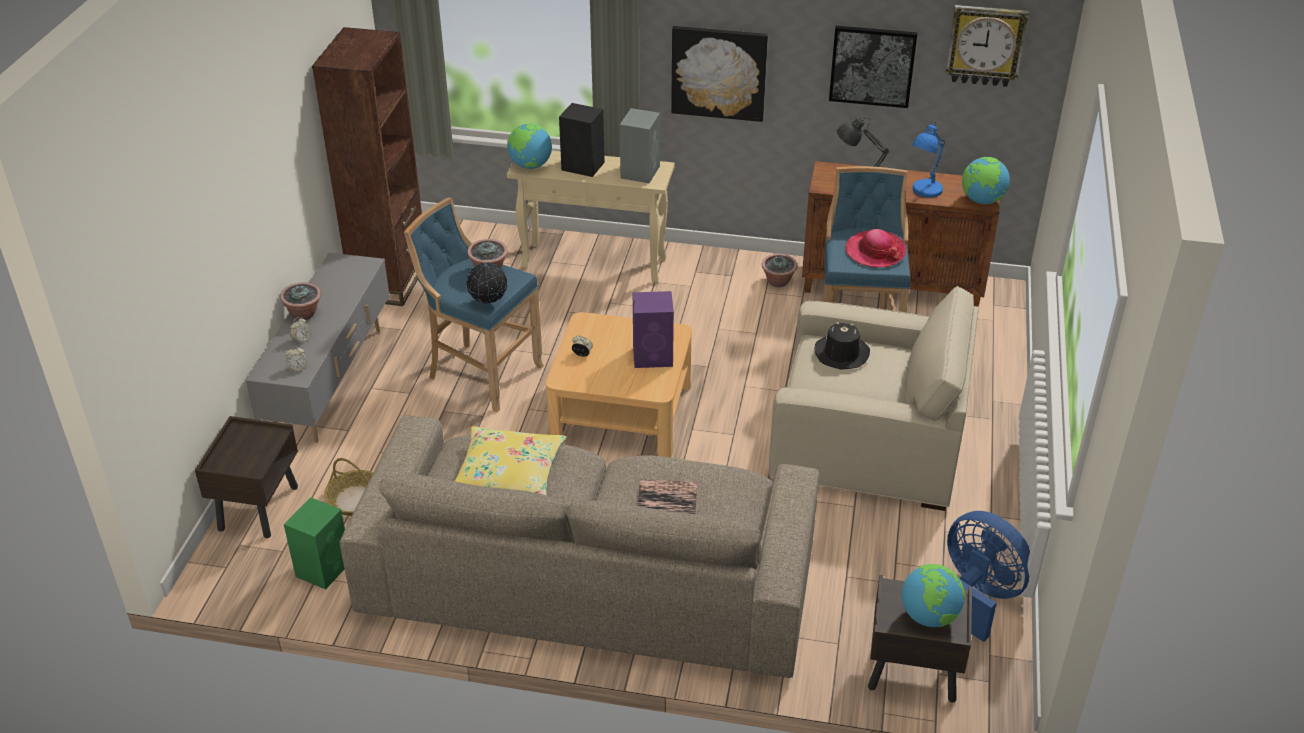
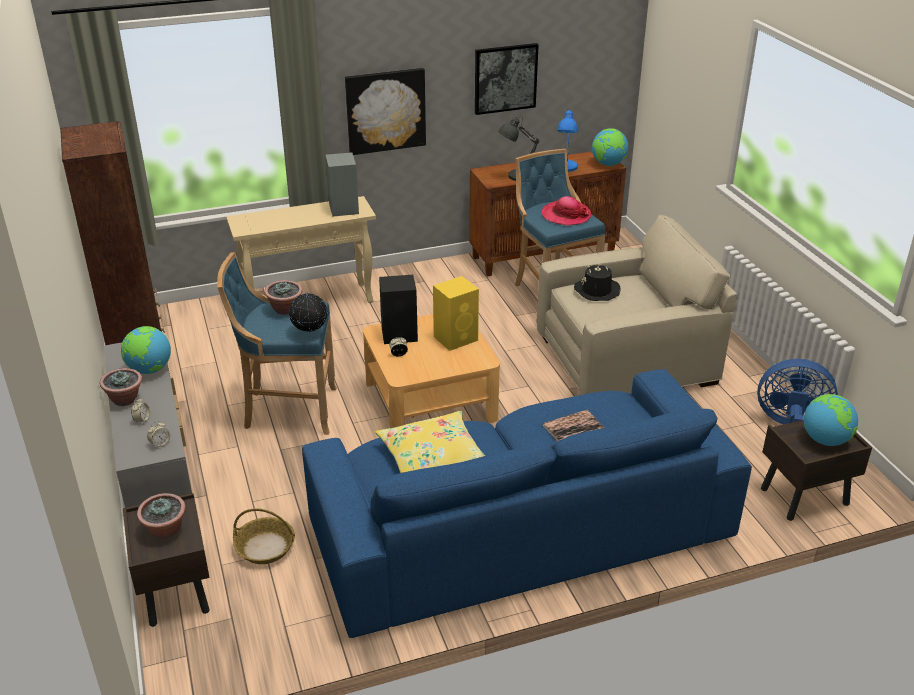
camera: 30 degrees left, 5 degrees down
green speaker [284,497,345,590] -> none
beige sofa [340,416,820,678] -> blue sofa [302,369,752,638]
globe [507,123,552,169] -> globe moved to [121,326,171,374]
black speaker [559,103,605,177] -> black speaker moved to [379,275,418,344]
purple speaker [633,291,674,368] -> yellow speaker [433,276,479,351]
potted plant [762,254,797,287] -> potted plant moved to [137,493,186,539]
wall clock [946,5,1029,87] -> none

